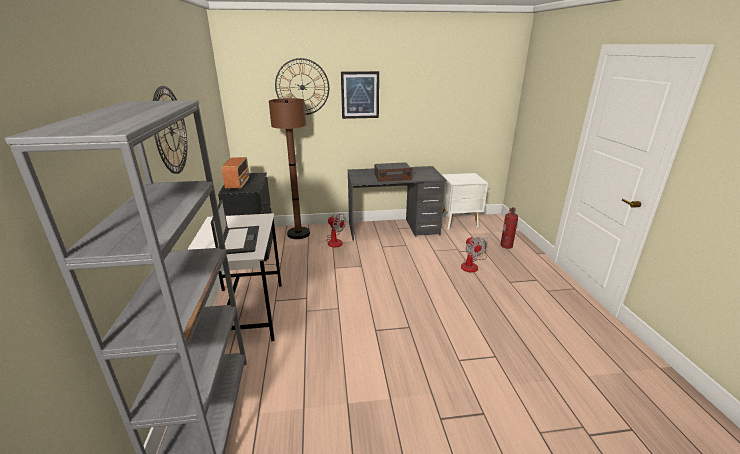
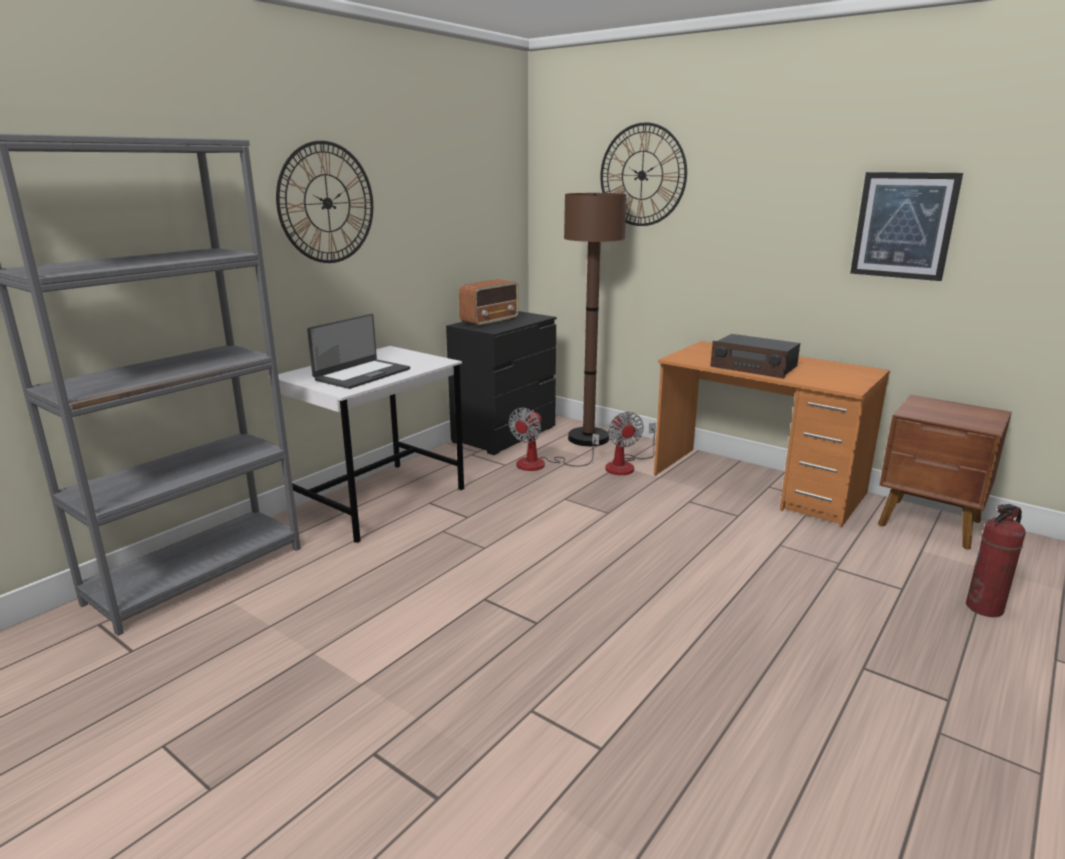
camera: 45 degrees right, 5 degrees down
picture [341,71,379,119] -> picture moved to [850,172,963,281]
grey desk [348,166,447,241] -> orange desk [654,341,890,527]
white nightstand [442,173,488,230] -> brown nightstand [878,395,1012,550]
fan [461,237,487,272] -> fan moved to [509,408,599,471]

